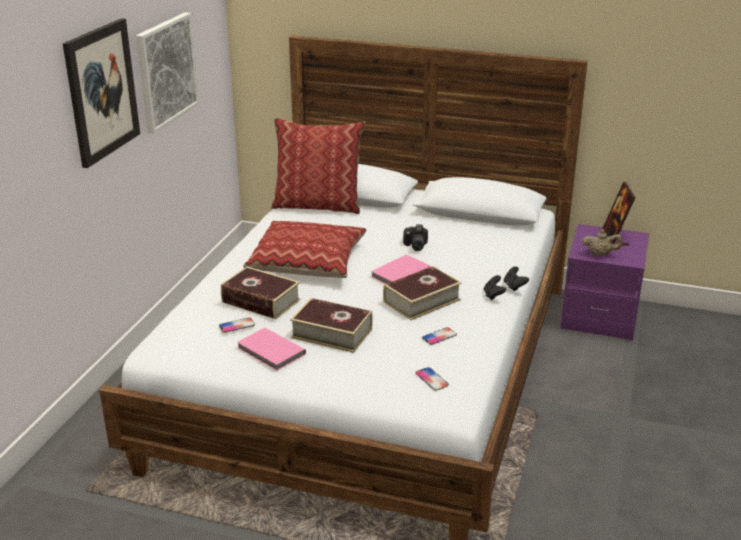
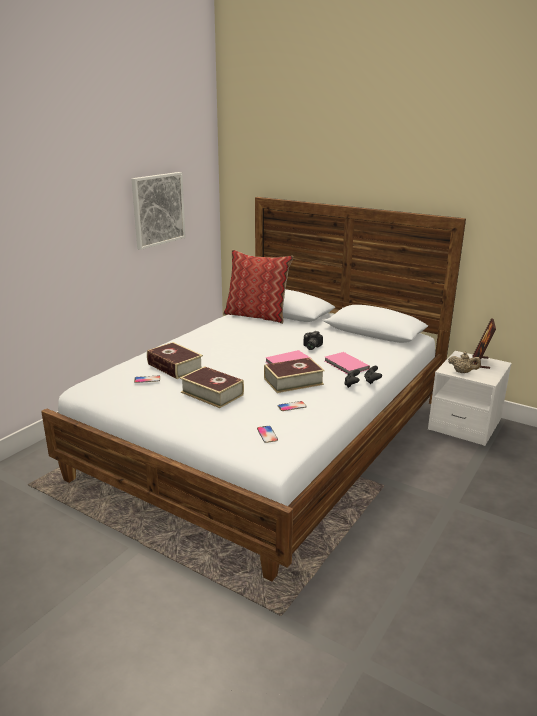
camera: 15 degrees right, 5 degrees down
picture [63,18,140,168] -> none
pink book [237,328,306,371] -> pink book moved to [325,352,370,374]
pillow [243,221,367,278] -> none
purple nightstand [560,224,649,340] -> white nightstand [428,351,512,446]

